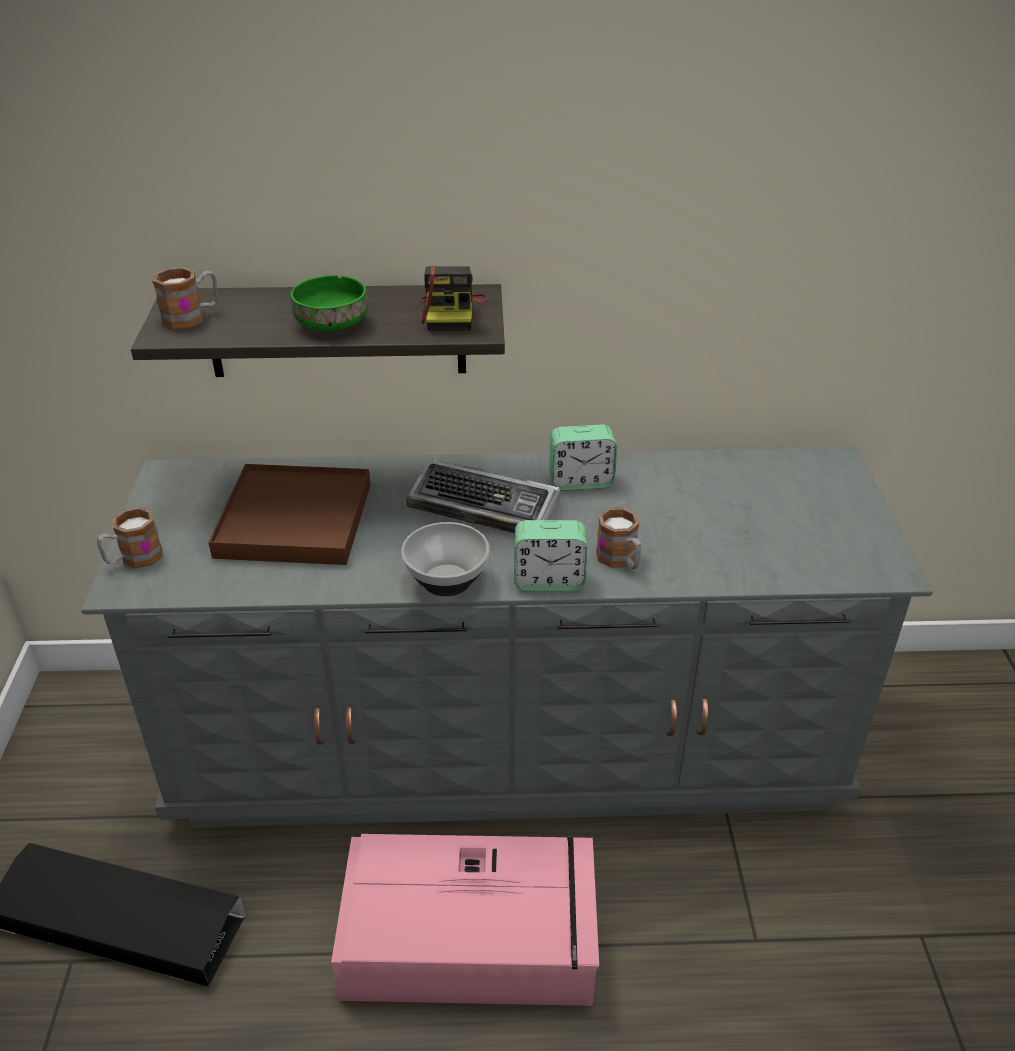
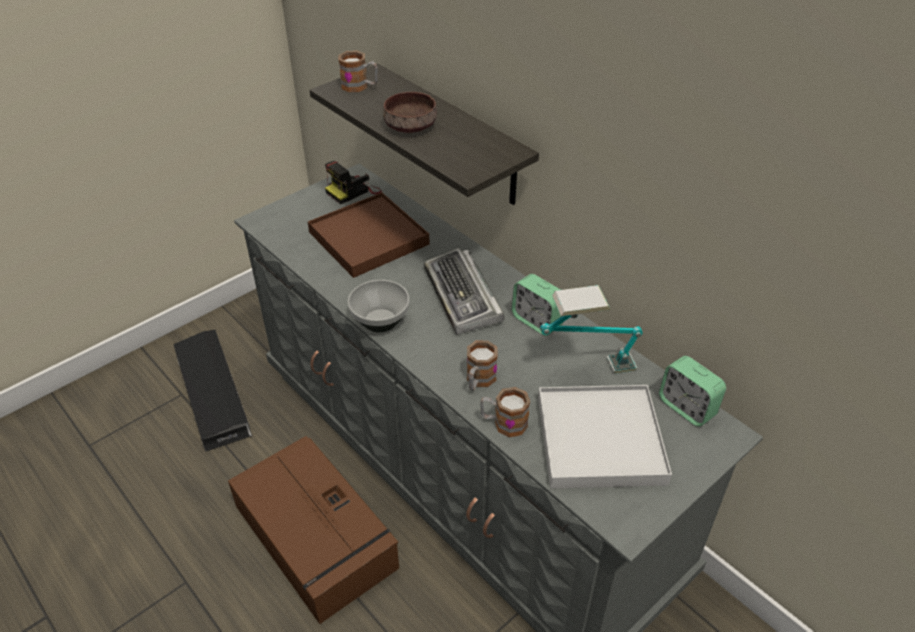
camera: 50 degrees right, 5 degrees up
mug [97,507,163,568] -> mug moved to [480,387,530,437]
green bowl [290,275,368,331] -> brown bowl [383,92,437,133]
pink storage box [331,834,599,1006] -> brown storage box [228,436,399,624]
camera [421,266,487,331] -> camera moved to [325,161,382,204]
alarm clock [514,520,588,591] -> alarm clock moved to [659,356,726,427]
none -> white tray [538,385,672,489]
none -> table lamp [540,285,643,374]

